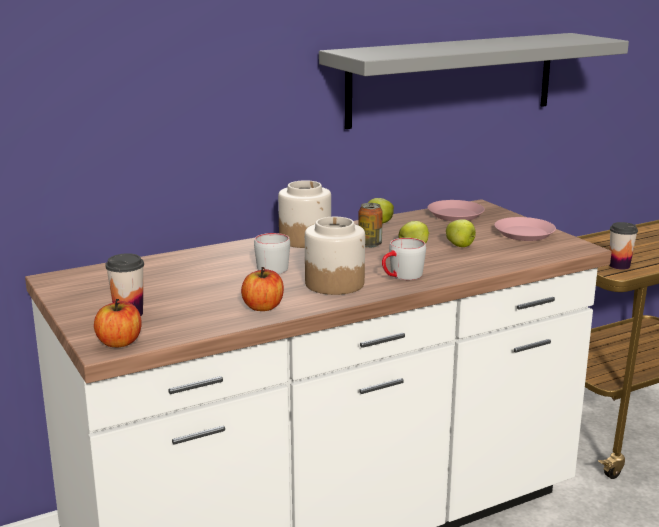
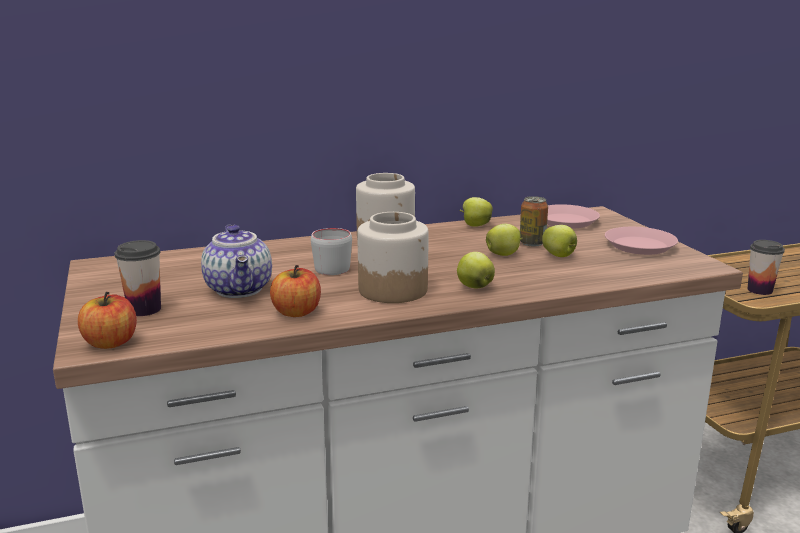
camera: 10 degrees right, 0 degrees up
grey shelf [319,33,629,129] -> none
can [358,203,383,248] -> can moved to [520,196,548,247]
grey mug [382,238,426,280] -> apple [457,252,495,288]
none -> teapot [201,225,272,298]

